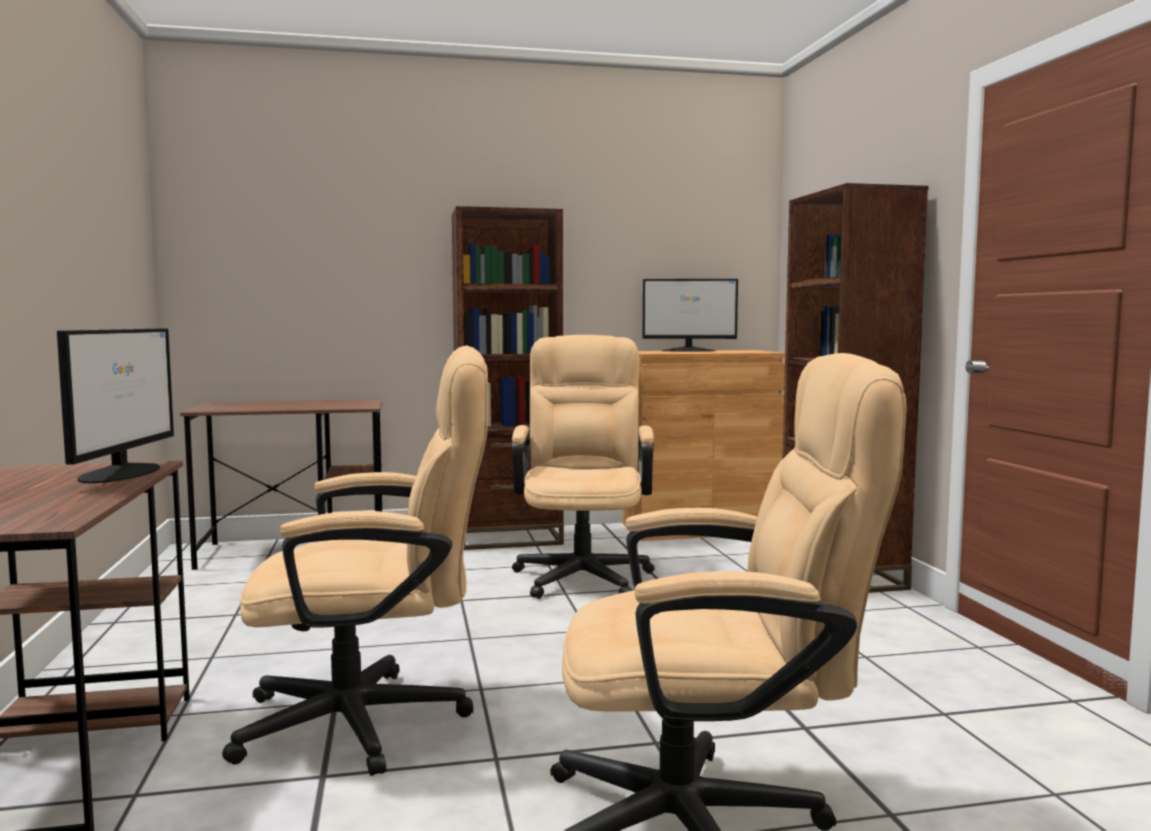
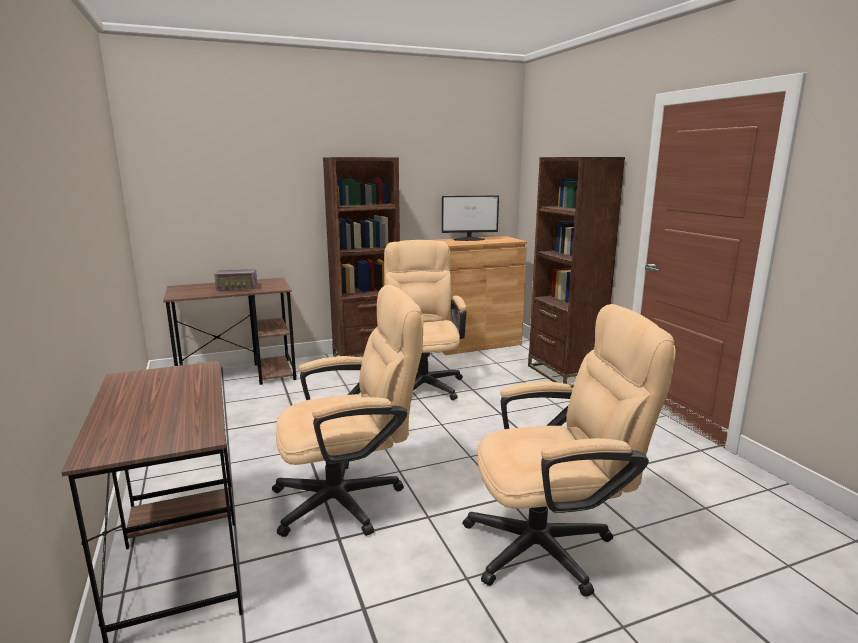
camera: 10 degrees left, 10 degrees up
monitor [57,328,174,483] -> none
none -> radio [214,269,257,290]

